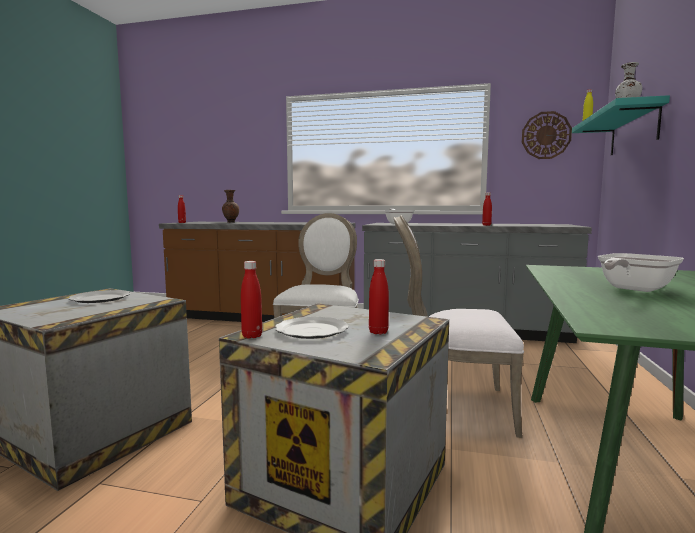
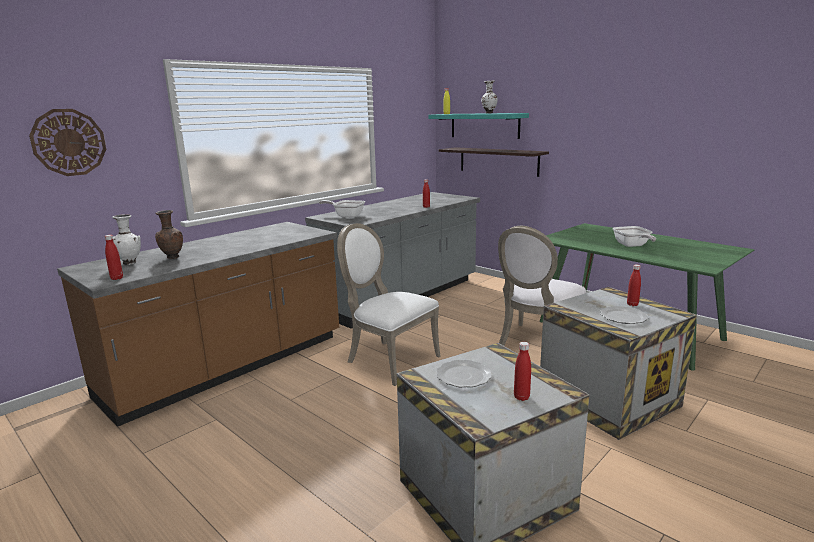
camera: 60 degrees left, 10 degrees up
red bottle [241,261,262,339] -> red bottle moved to [514,342,531,401]
wall clock [522,111,572,159] -> wall clock moved to [29,109,106,176]
none -> white vase [112,214,141,265]
none -> shelf [439,147,549,177]

